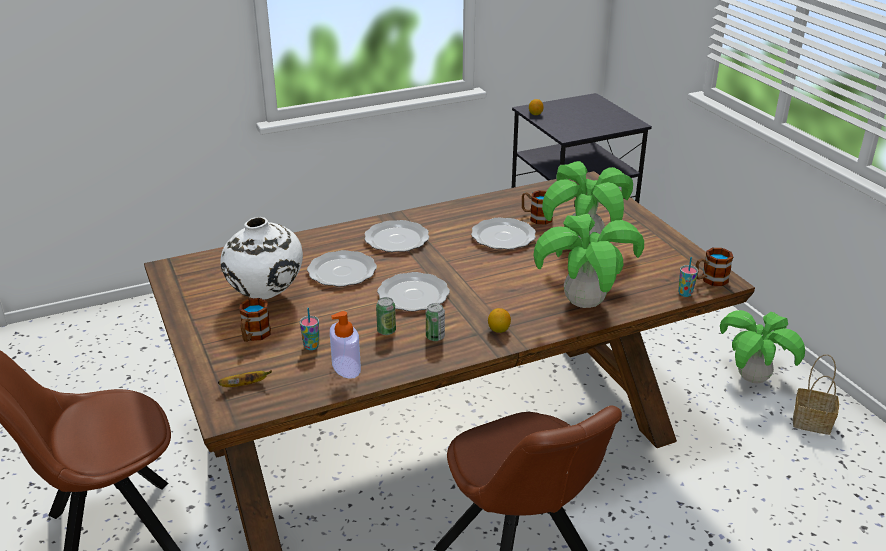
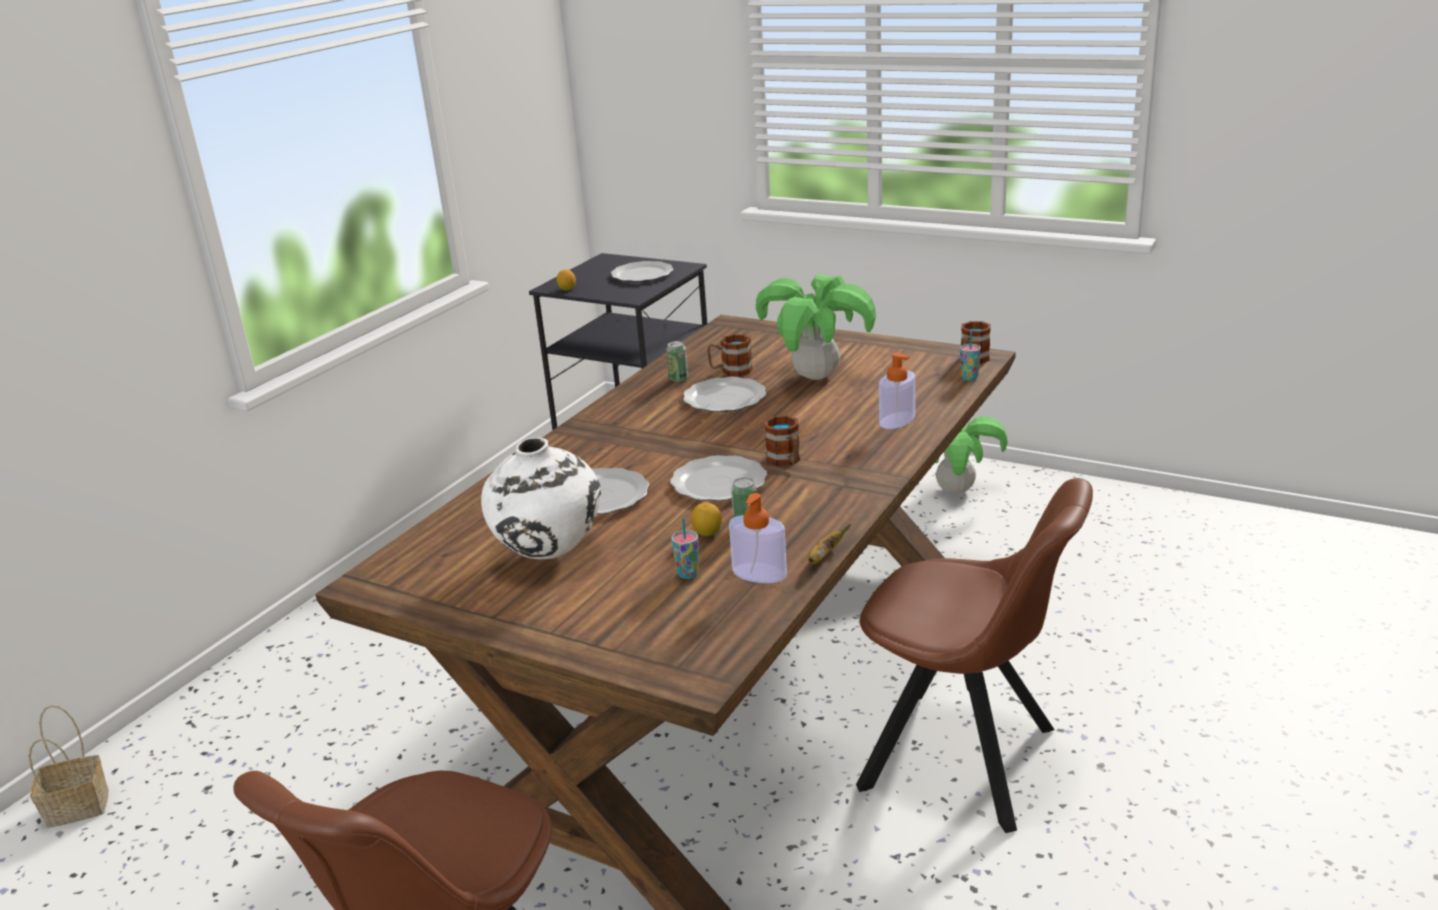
camera: 35 degrees left, 5 degrees down
banana [218,370,272,387] -> banana moved to [808,524,851,564]
mug [239,298,271,342] -> mug moved to [765,415,800,466]
plate [365,220,429,252] -> plate moved to [611,261,673,282]
can [426,303,445,341] -> can moved to [666,341,688,382]
lemon [488,308,511,333] -> lemon moved to [691,502,722,536]
potted plant [533,214,644,308] -> soap dispenser [879,353,915,429]
basket [793,354,839,435] -> basket moved to [29,705,109,828]

